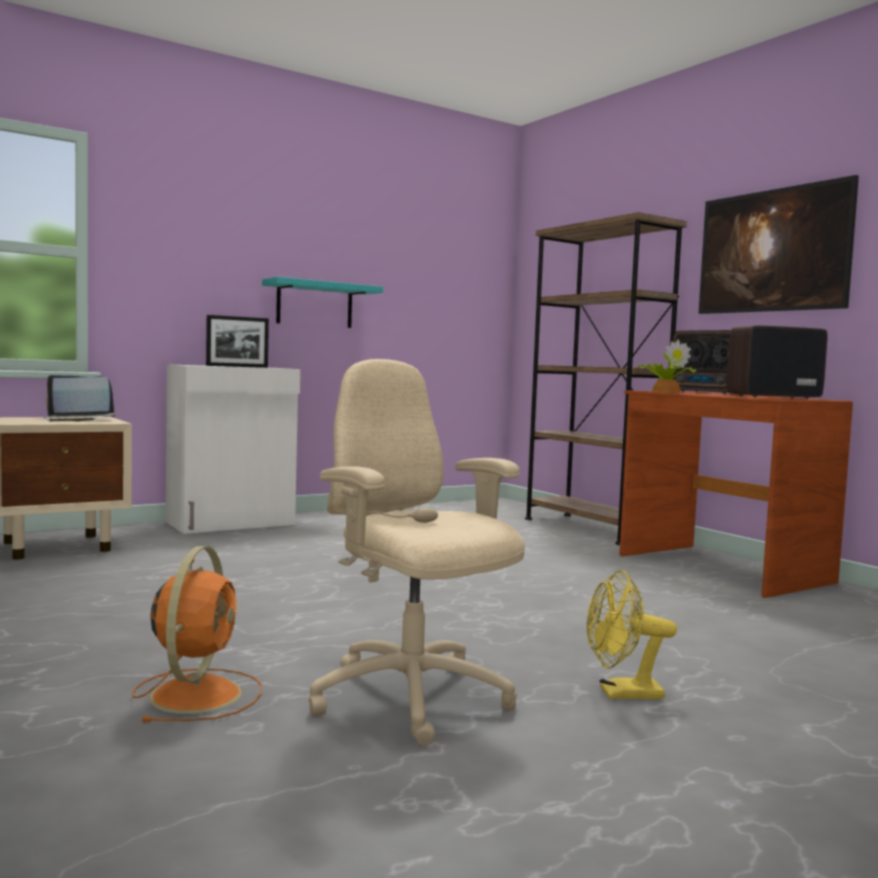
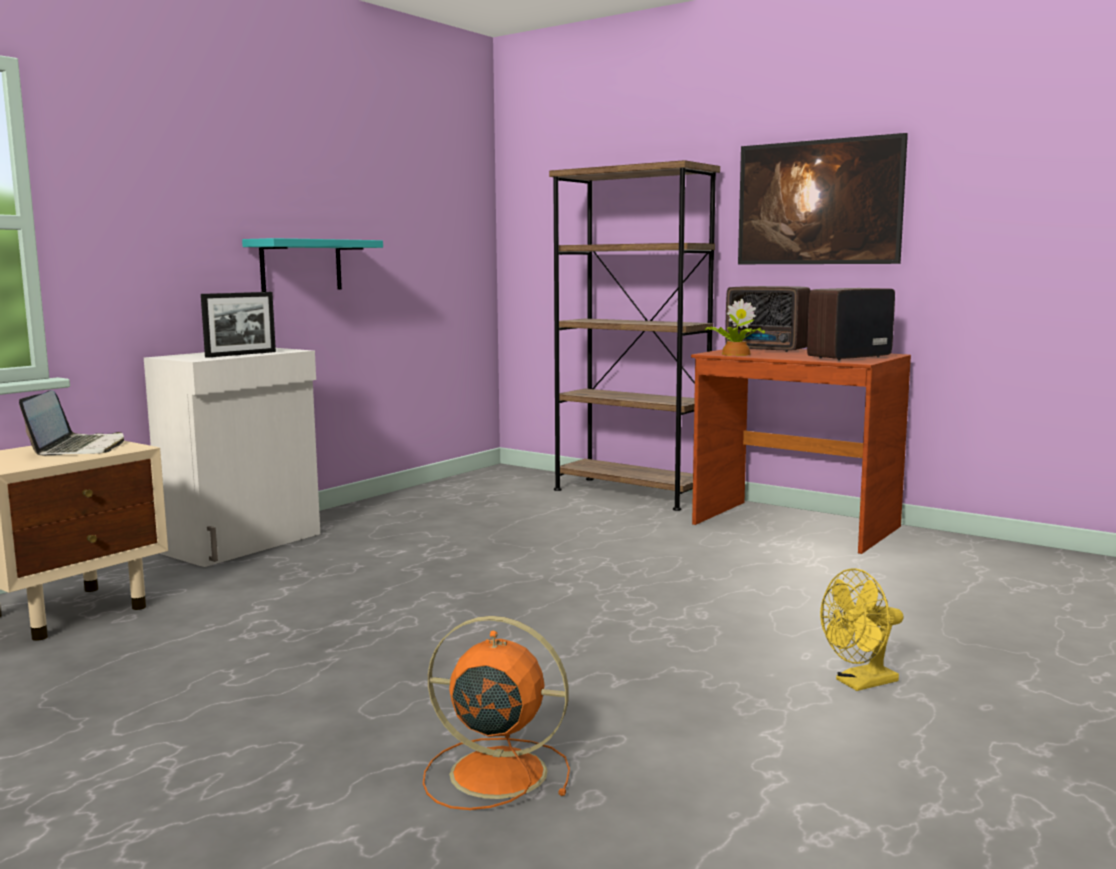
camera: 20 degrees left, 5 degrees up
laptop [44,375,115,422] -> laptop turned 60 degrees counterclockwise [19,390,124,455]
orange fan [132,546,262,722] -> orange fan turned 60 degrees counterclockwise [423,616,570,810]
beige office chair [309,359,525,746] -> none

